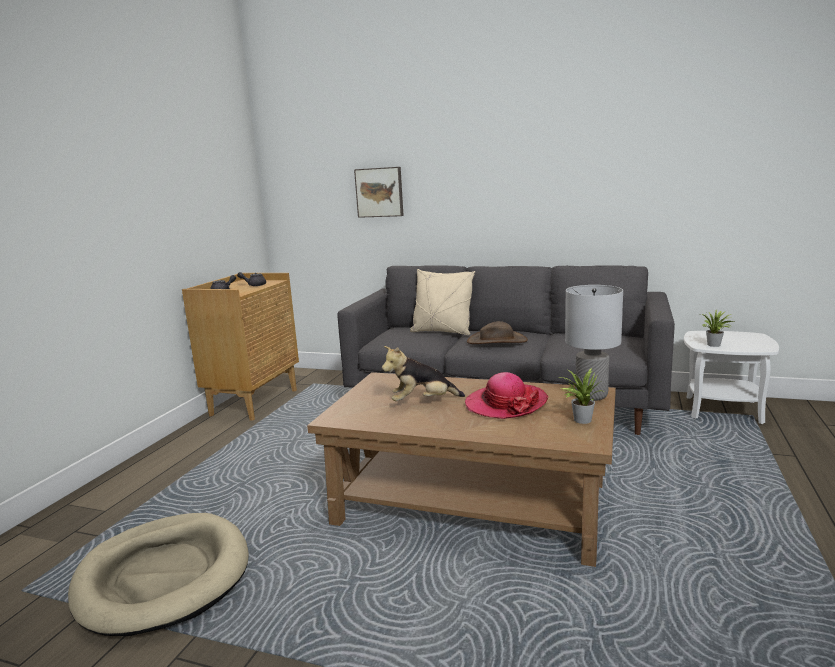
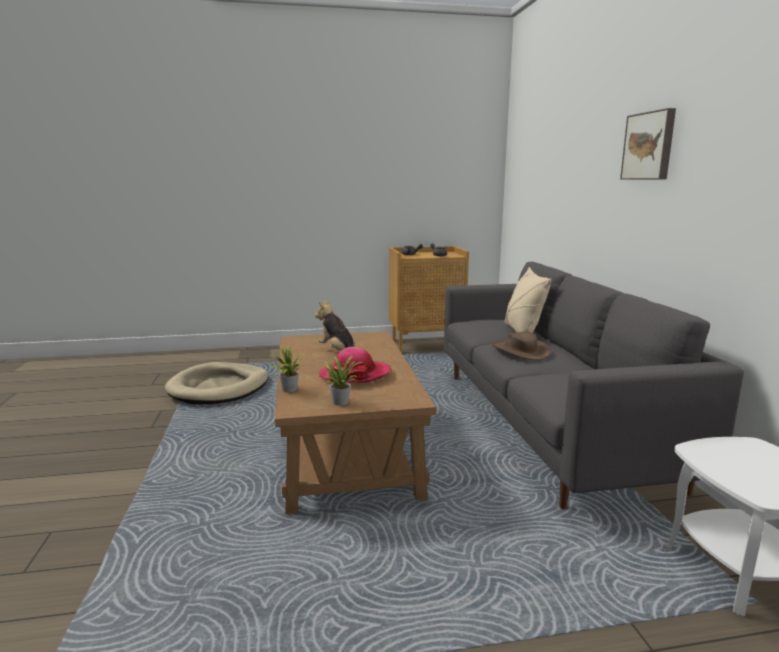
camera: 60 degrees right, 0 degrees up
picture [354,167,404,218] -> picture moved to [620,108,676,180]
grey table lamp [565,285,623,401] -> none
potted plant [701,309,736,347] -> potted plant moved to [266,345,306,392]

